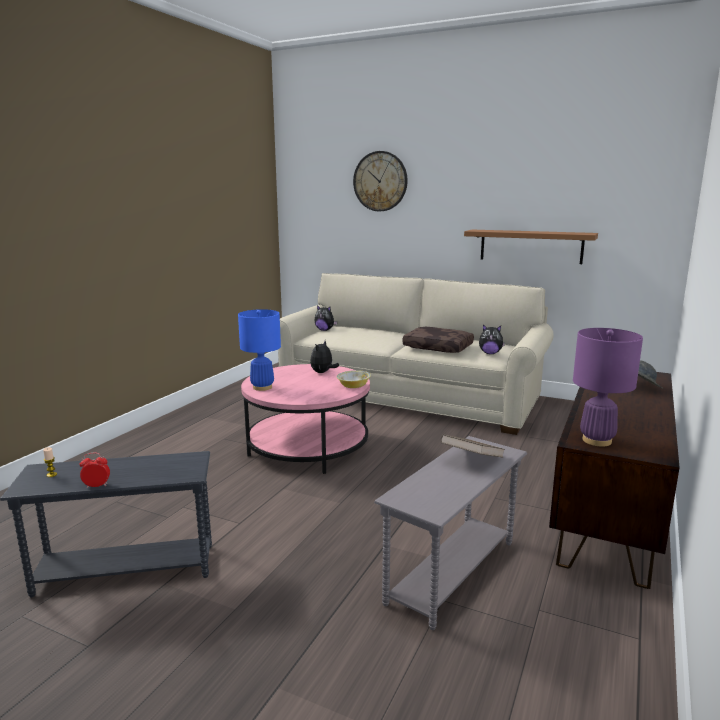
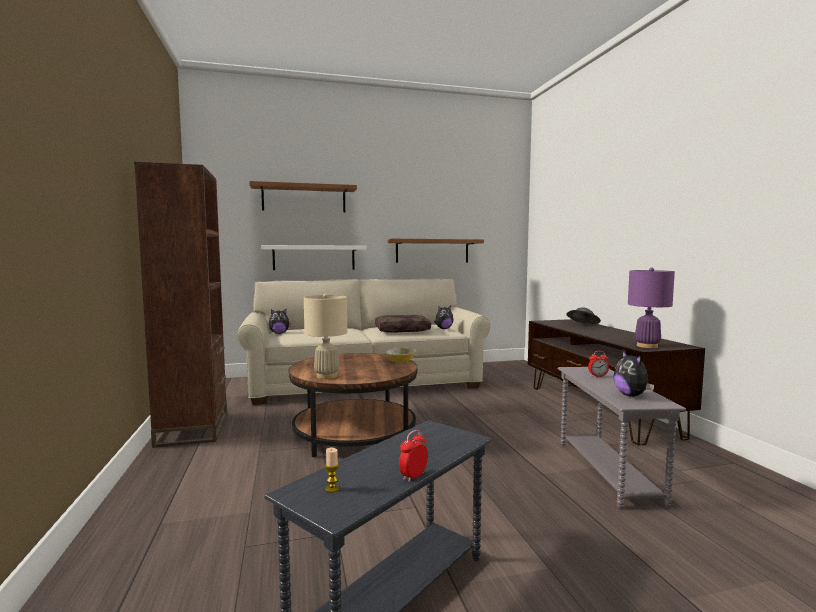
camera: 40 degrees left, 10 degrees down
blue table lamp [238,309,281,391] -> beige table lamp [304,293,347,379]
pink coffee table [241,364,370,474] -> brown coffee table [289,353,418,457]
plush toy [310,341,339,373] -> plush toy moved to [613,350,654,397]
wall clock [353,151,408,211] -> brown shelf [249,181,357,212]
brown book [441,434,505,458] -> alarm clock [588,351,609,377]
none -> brown bookcase [134,162,227,448]
none -> white shelf [261,245,366,270]

